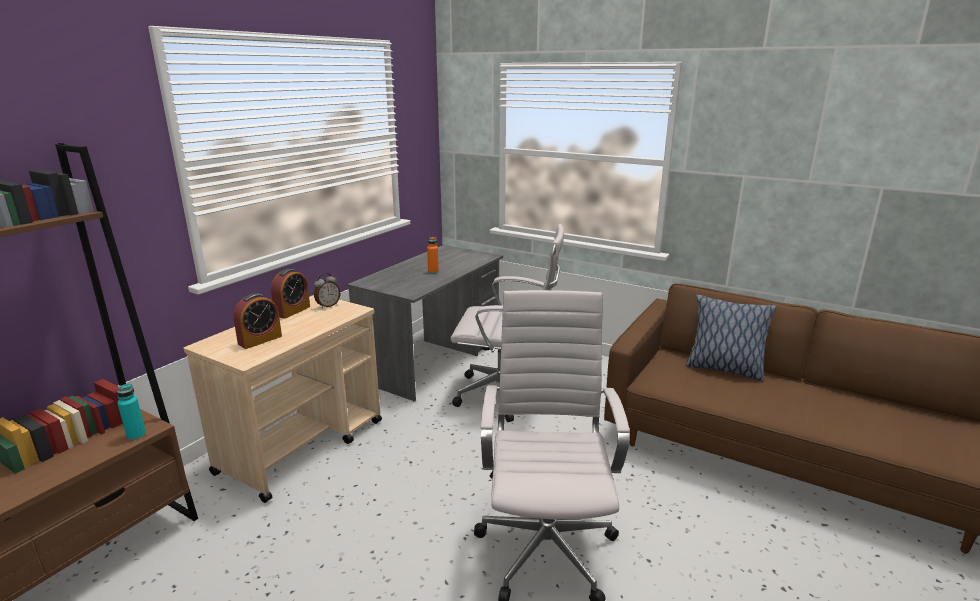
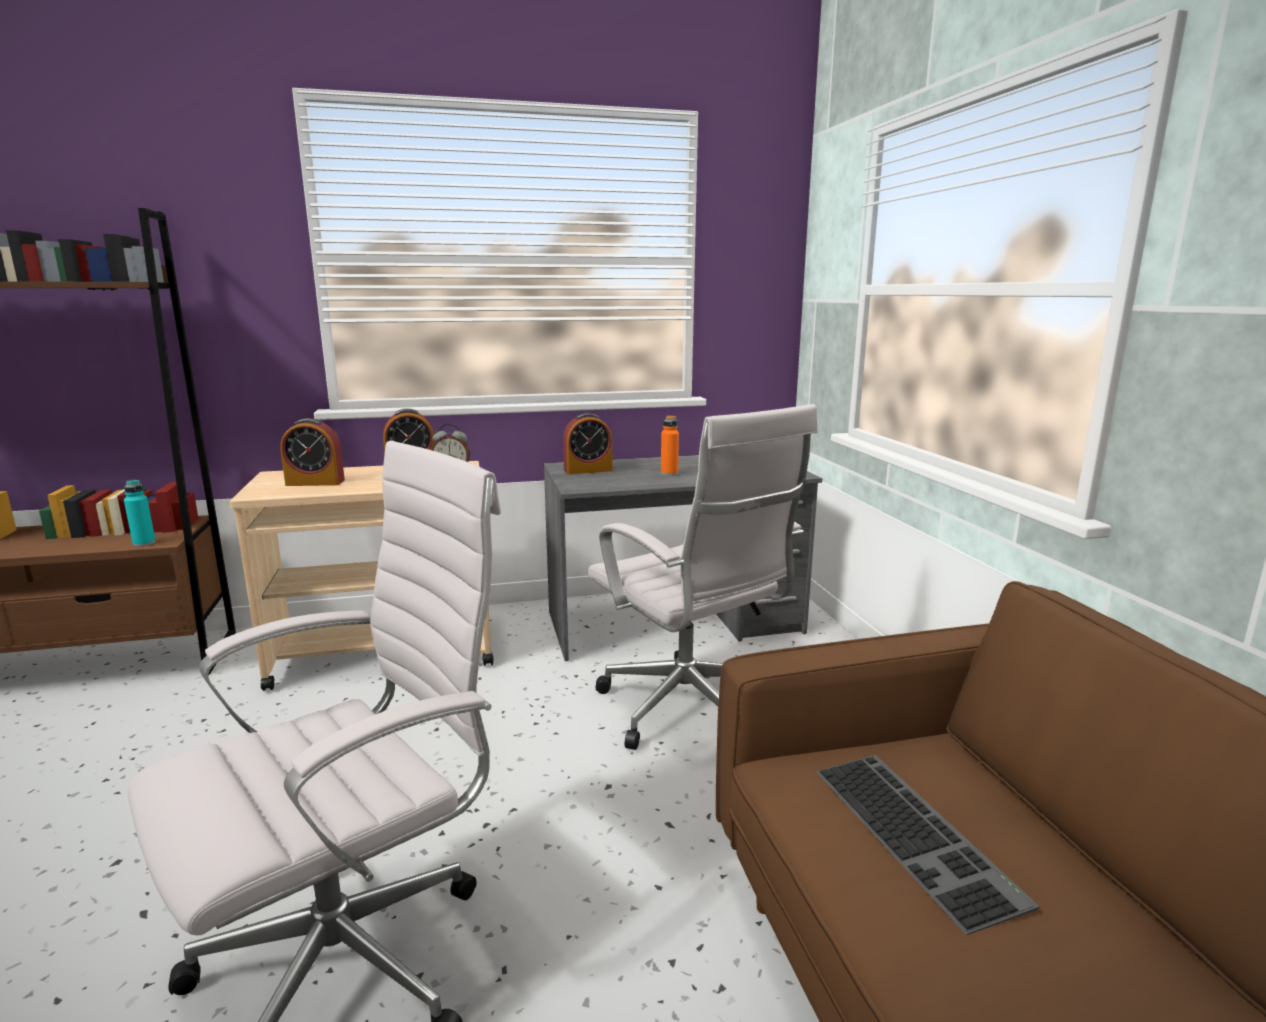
camera: 45 degrees right, 5 degrees down
pillow [686,295,776,381] -> none
none -> alarm clock [563,413,613,474]
none -> keyboard [816,755,1040,935]

